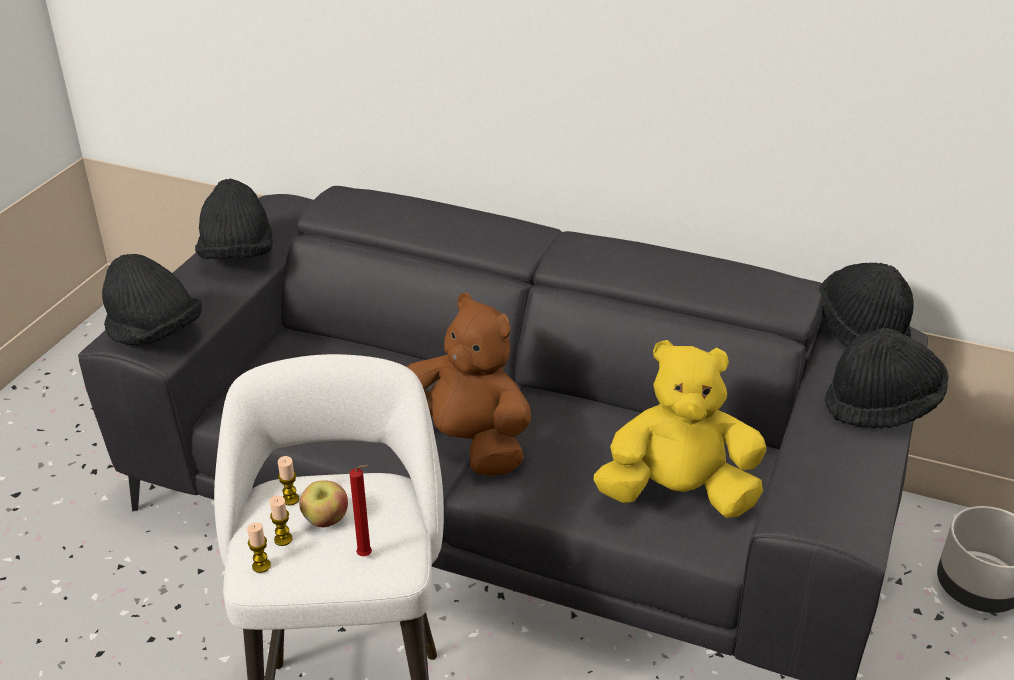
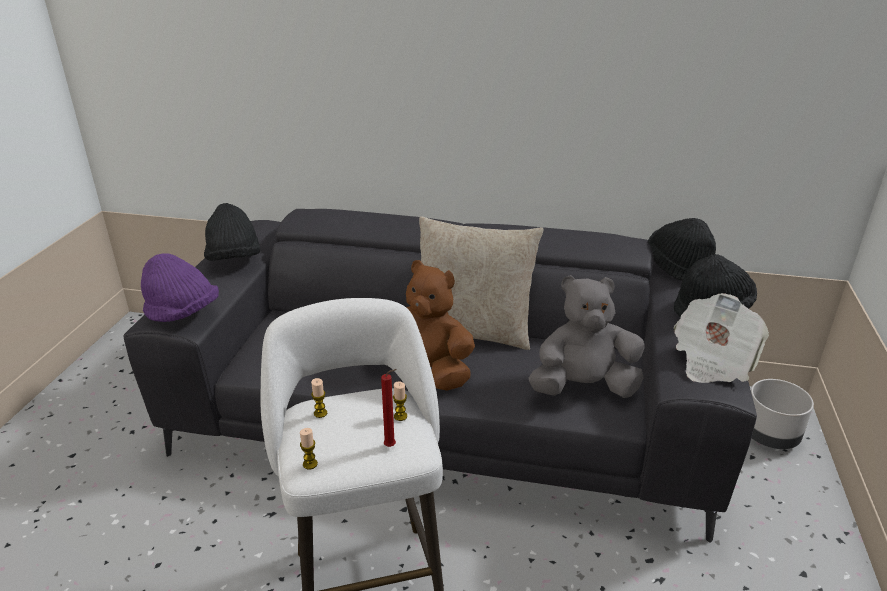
camera: 10 degrees left, 5 degrees down
black hat [102,254,202,345] -> purple hat [141,253,219,322]
candle [270,495,293,546] -> candle moved to [393,381,407,421]
apple [300,480,348,527] -> none
yellow plush toy [594,340,766,518] -> grey plush toy [529,275,644,398]
none -> beige pillow [419,217,544,350]
none -> newspaper [673,293,769,383]

